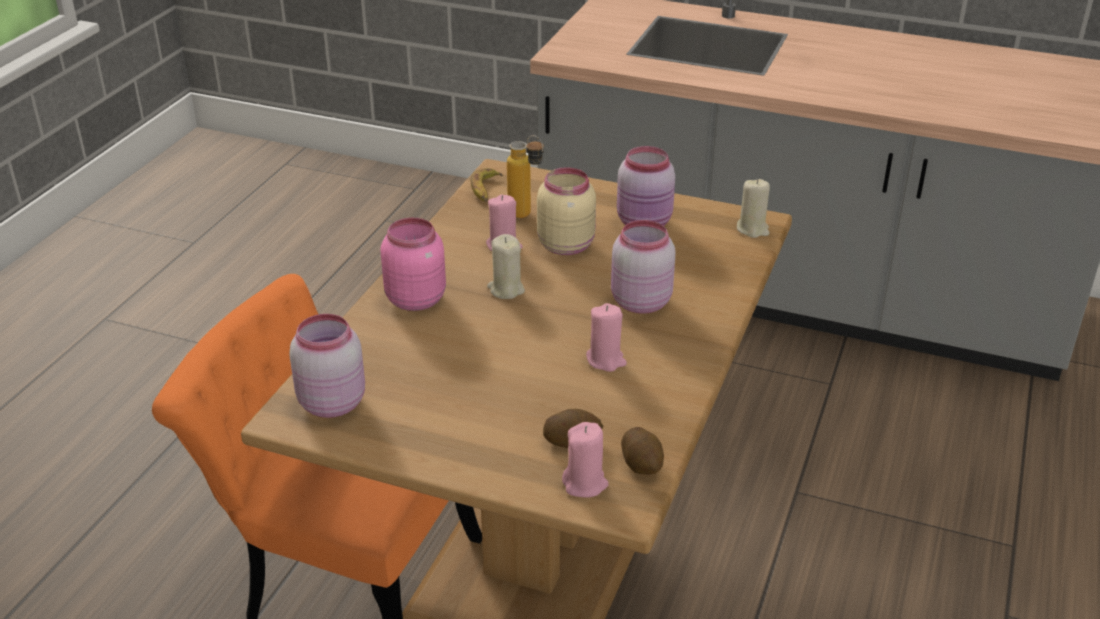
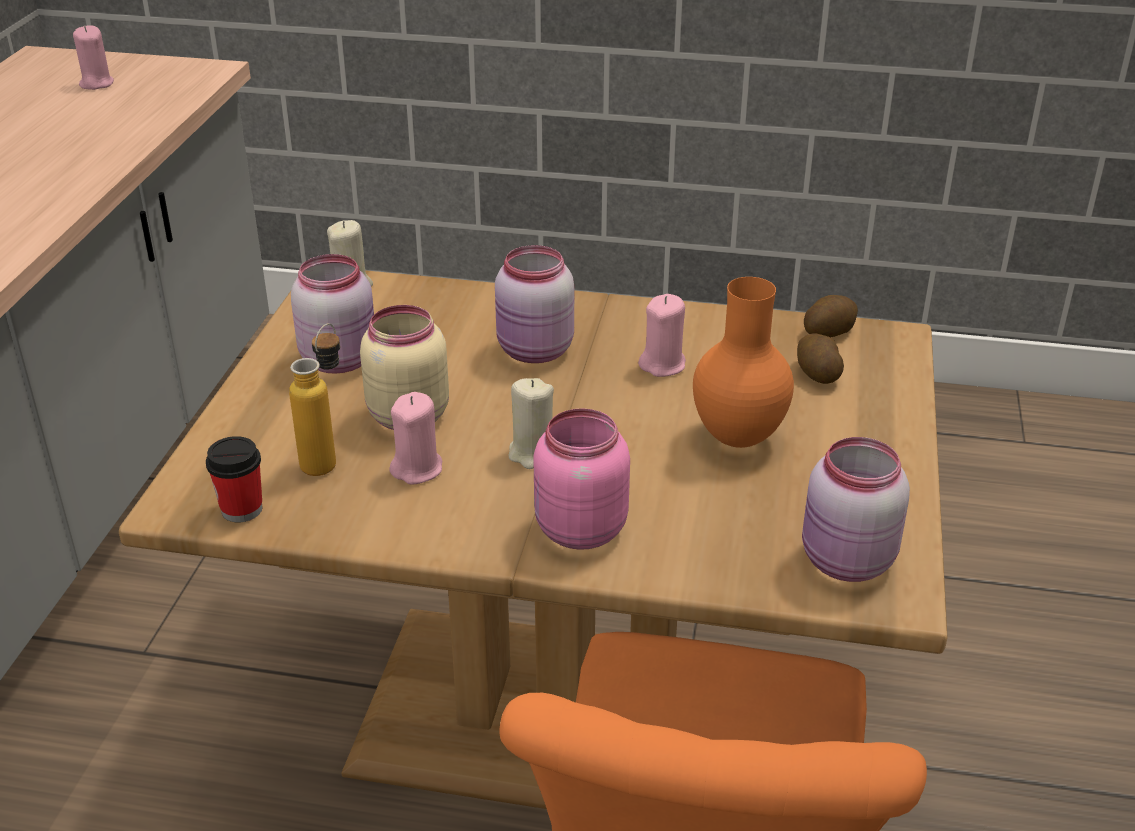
camera: 100 degrees left, 0 degrees up
banana [471,168,503,202] -> cup [206,436,262,522]
pink candle [562,422,608,498] -> pink candle moved to [73,25,114,90]
none -> orange vase [693,277,794,448]

